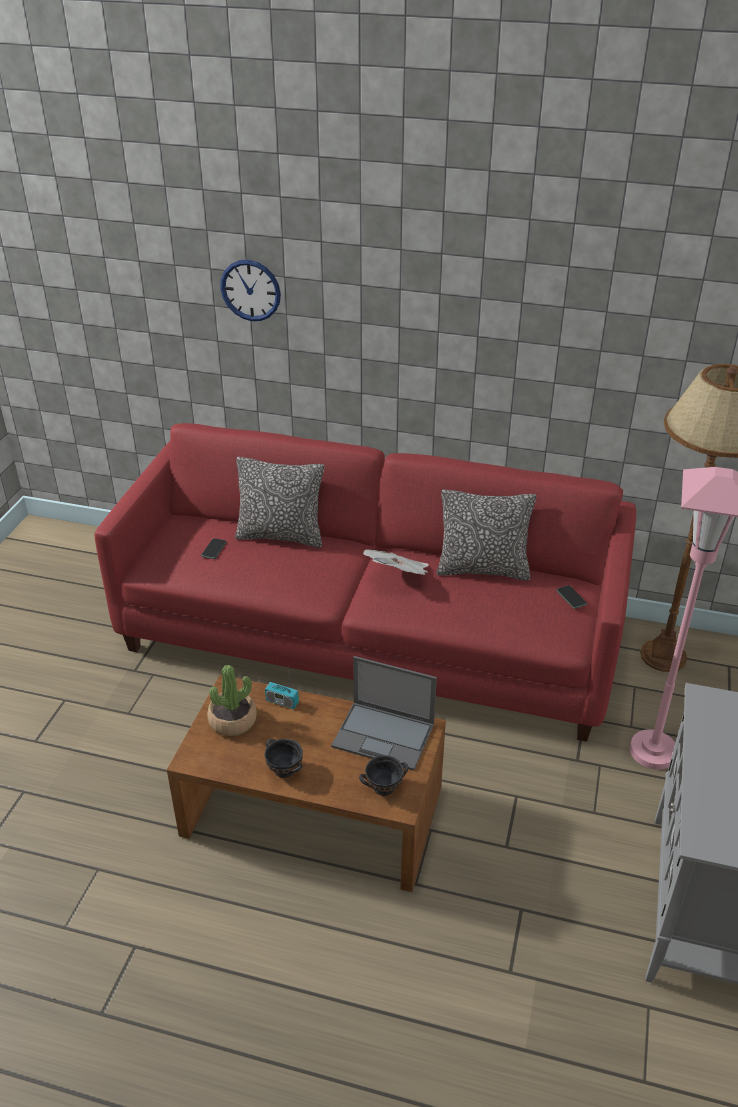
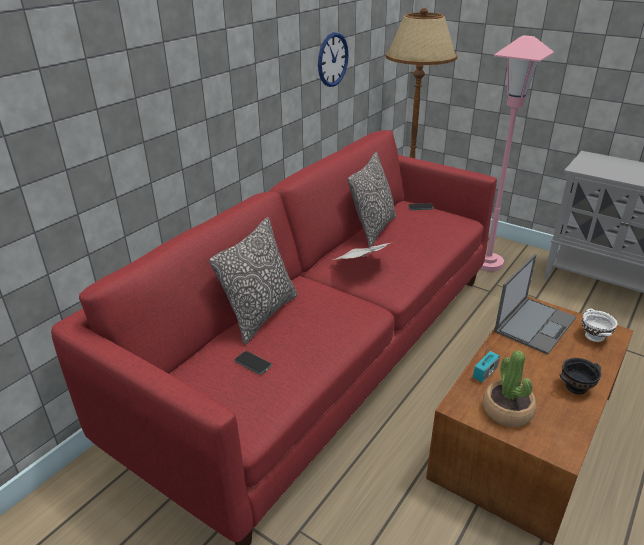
camera: 70 degrees left, 5 degrees down
wall clock [220,260,281,321] -> wall clock moved to [318,32,349,87]
black bowl [359,755,408,796] -> white bowl [582,308,617,342]

